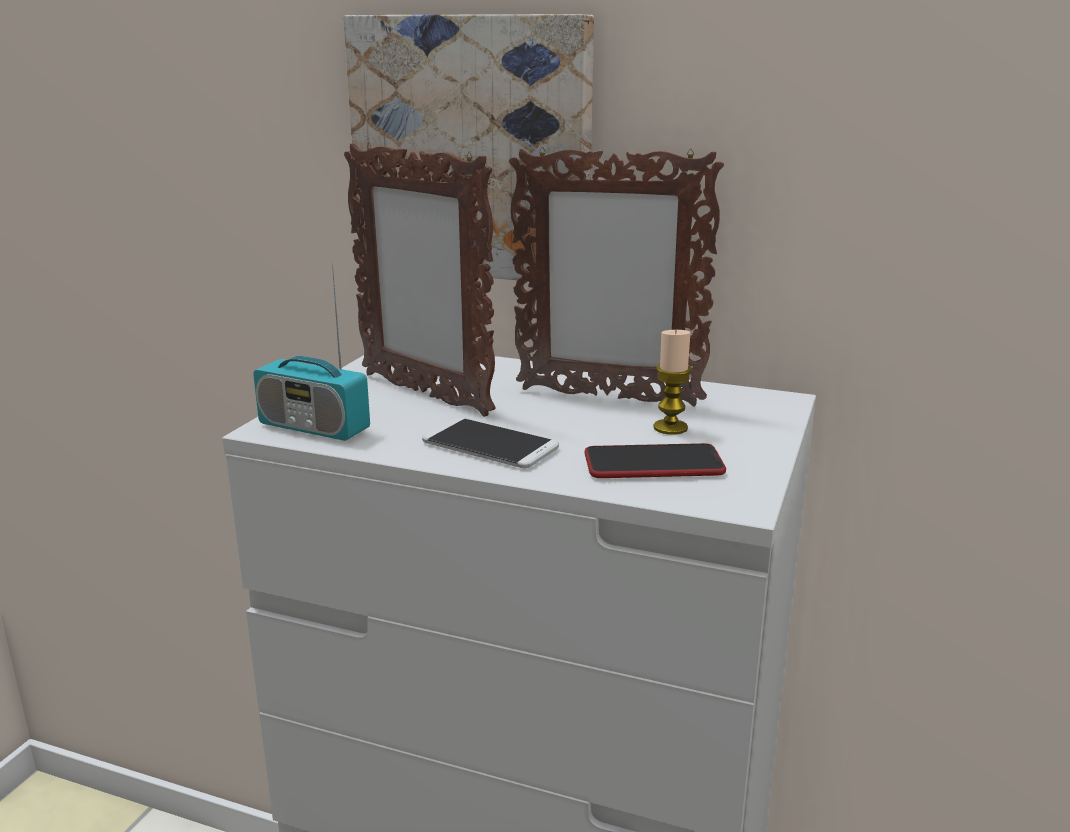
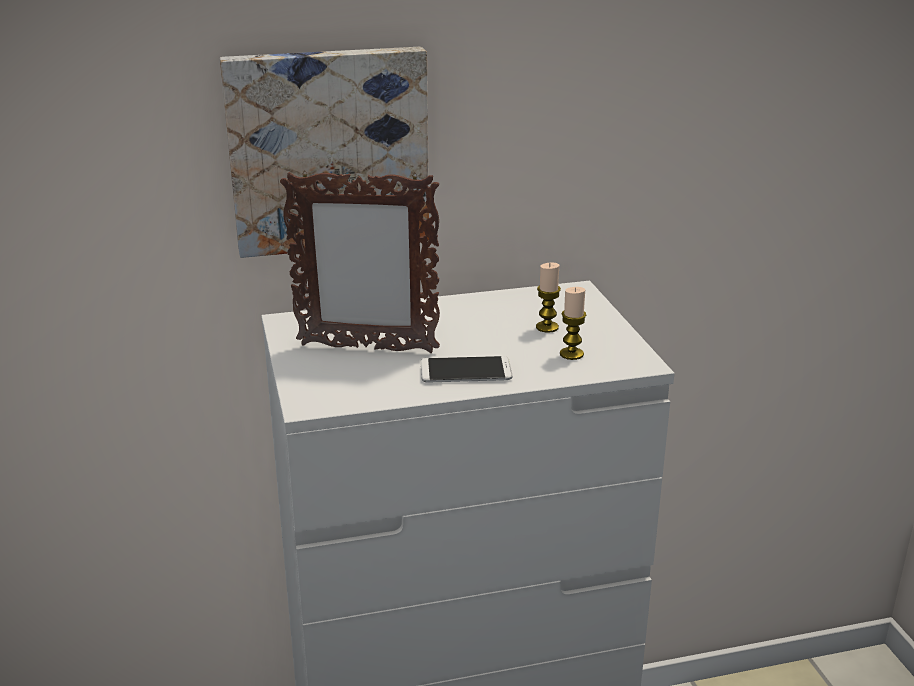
camera: 35 degrees left, 5 degrees up
radio [253,263,370,441] -> none
picture frame [509,147,724,407] -> none
phone [584,443,726,478] -> candle [560,287,586,360]

